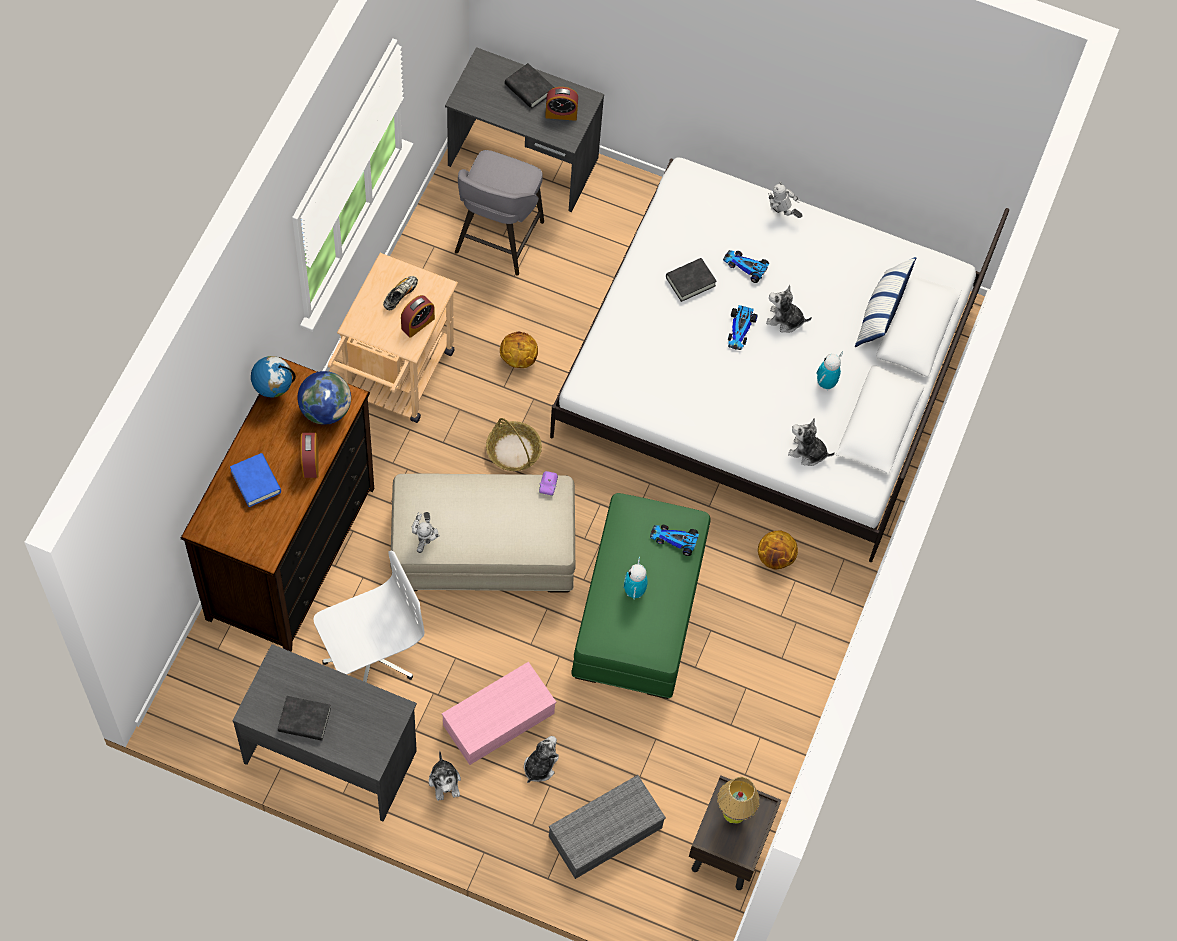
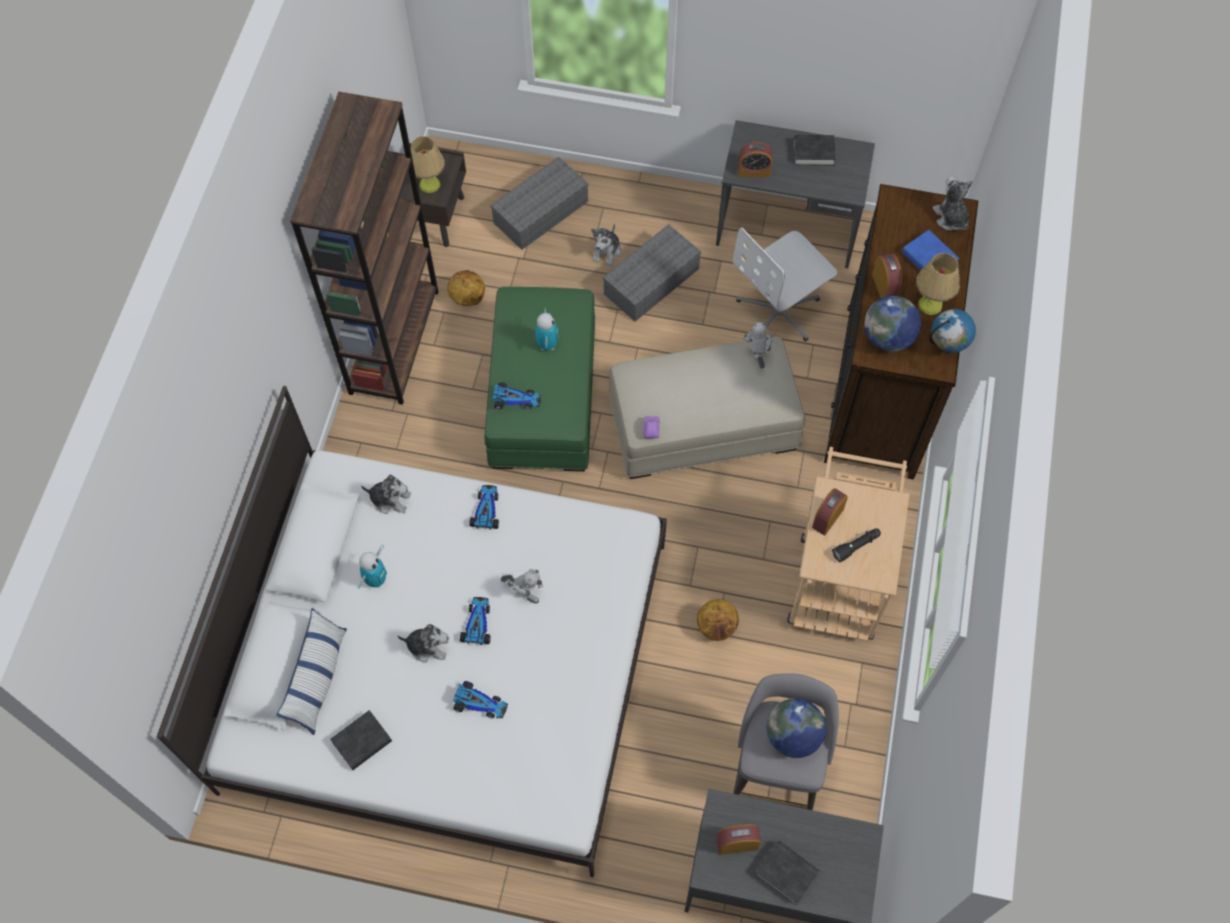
camera: 175 degrees right, 0 degrees up
shoe [383,276,418,310] -> black flashlight [832,528,881,562]
plush toy [429,751,461,801] -> plush toy moved to [933,176,973,231]
pink storage box [442,662,556,765] -> grey storage box [603,224,701,322]
basket [486,418,542,471] -> none
black book [666,258,717,302] -> black book moved to [330,710,392,770]
basketball [758,530,798,569] -> basketball moved to [447,270,485,306]
toy robot [768,182,803,218] -> toy robot moved to [501,569,543,604]
none -> brown bookcase [290,91,438,405]
none -> toy car [469,485,499,530]
none -> alarm clock [738,142,772,177]
none -> globe [767,698,826,758]
none -> table lamp [916,253,960,315]

